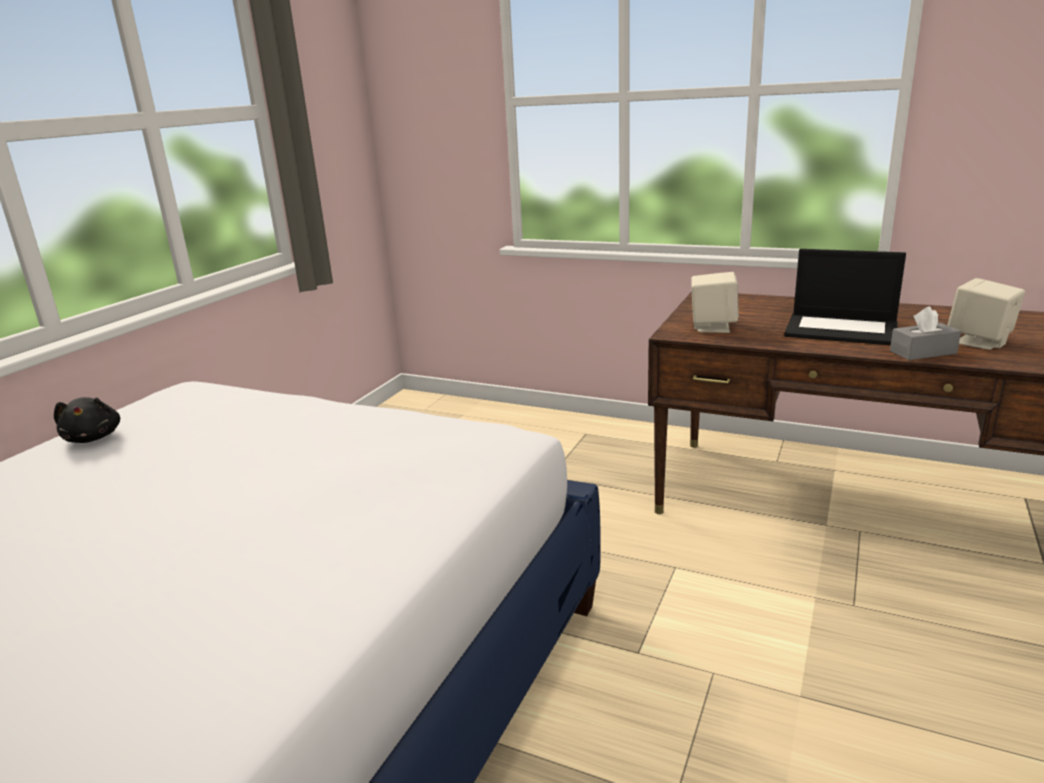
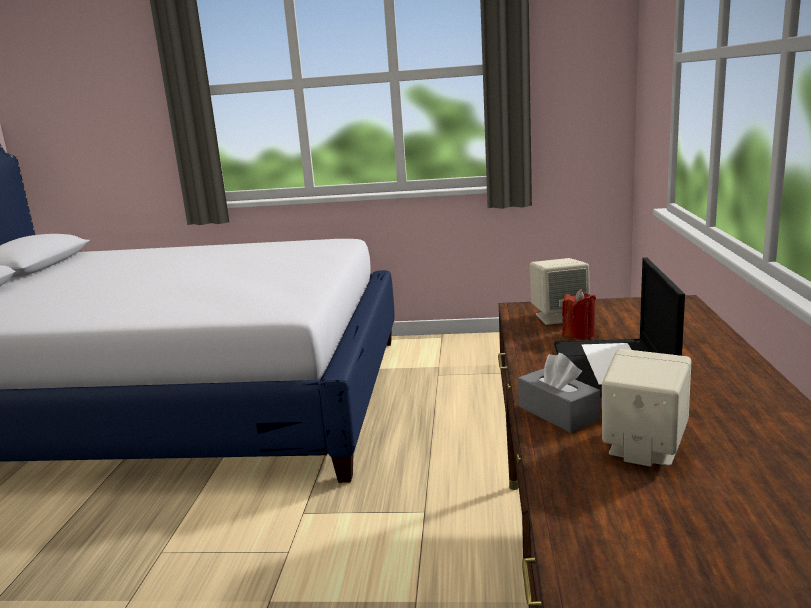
camera: 70 degrees right, 5 degrees down
black plush toy [54,397,120,443] -> none
none -> red candle [562,289,596,339]

